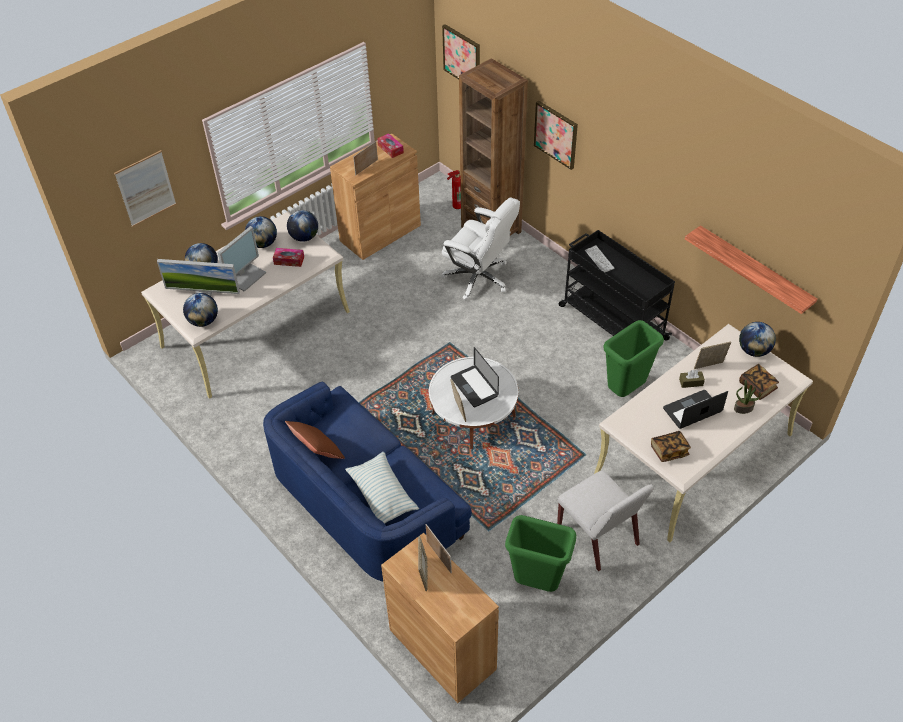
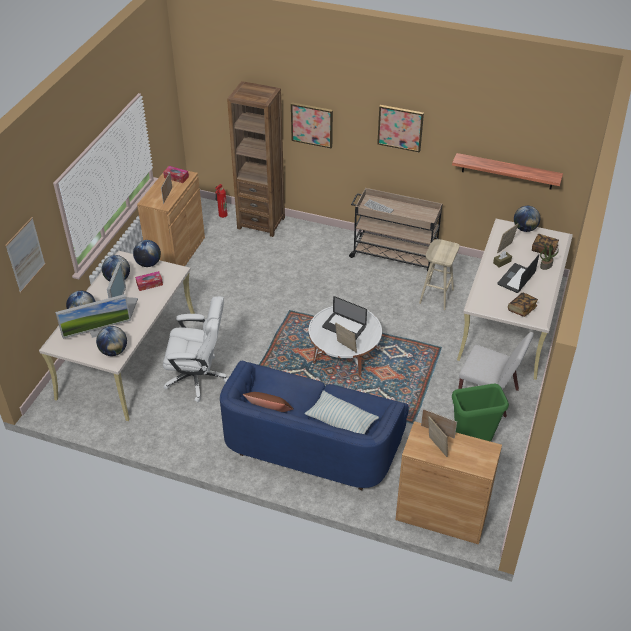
camera: 30 degrees left, 5 degrees down
white office chair [441,198,520,301] -> white office chair moved to [163,296,228,402]
picture [442,24,480,79] -> picture moved to [377,105,424,153]
black cart [559,230,675,340] -> beige cart [349,188,442,272]
green trash can [603,320,664,397] -> beige stool [419,239,460,310]

